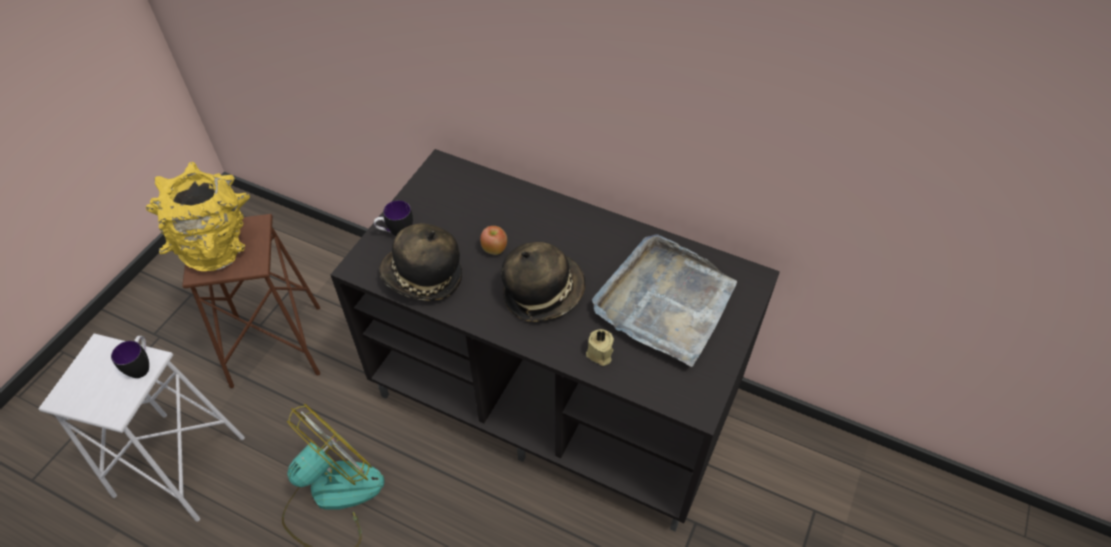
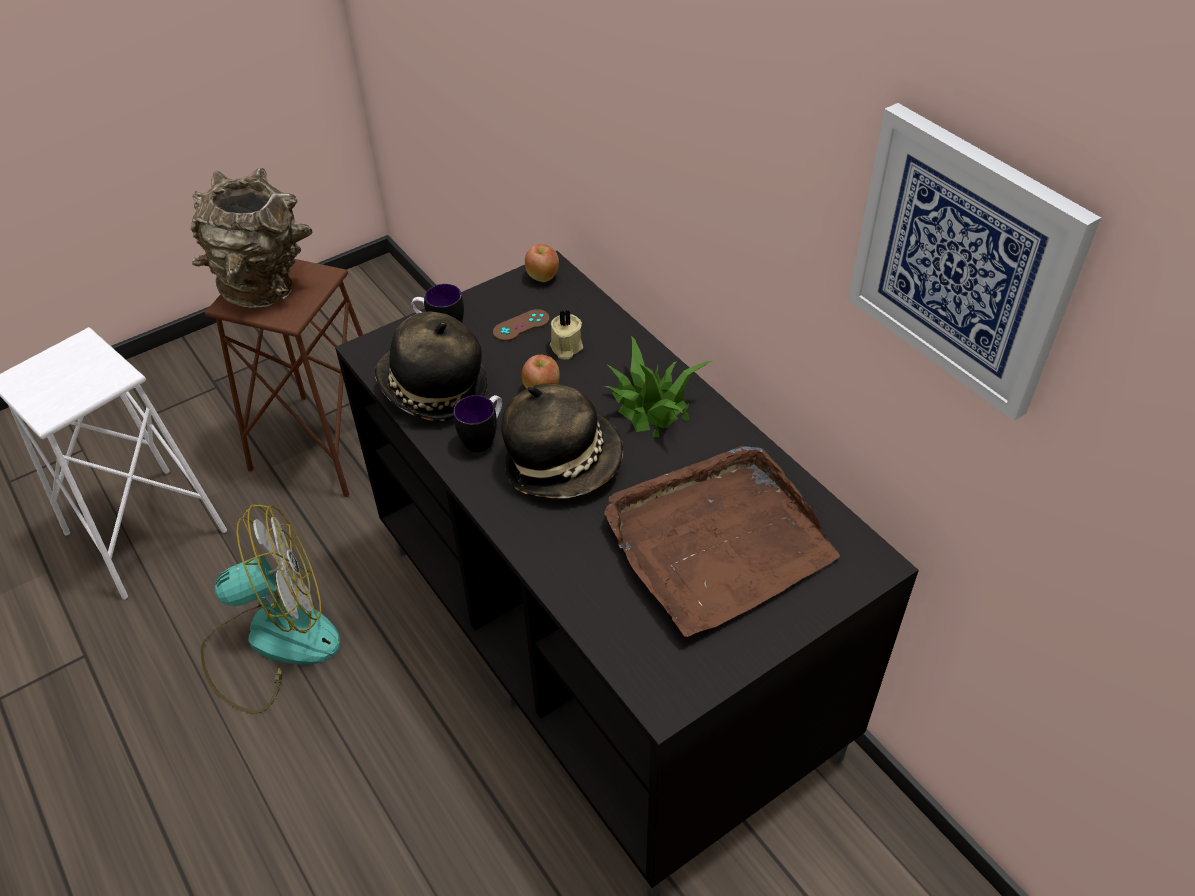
camera: 30 degrees right, 5 degrees down
mug [111,336,149,378] -> mug moved to [453,395,502,453]
yellow vase [146,162,250,271] -> brown vase [191,168,312,308]
beige candle [586,329,614,366] -> beige candle moved to [550,310,583,359]
grey tray [592,234,737,367] -> brown tray [604,446,840,637]
none -> brown game controller [493,309,550,341]
none -> apple [525,244,559,282]
none -> potted plant [604,336,712,437]
none -> picture [848,103,1101,421]

